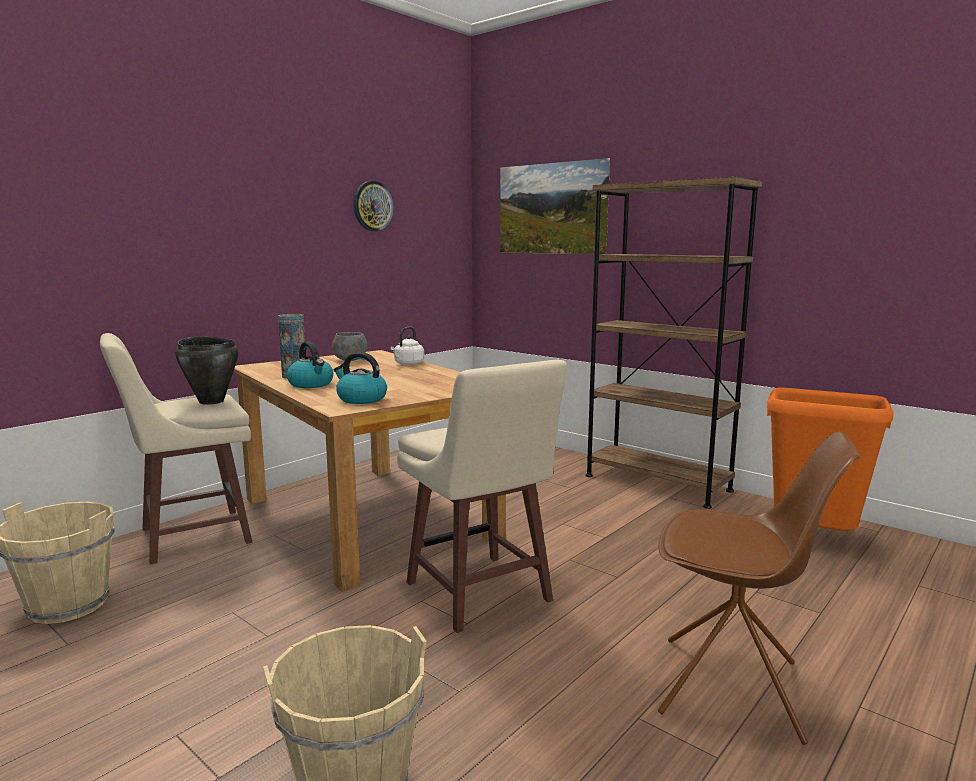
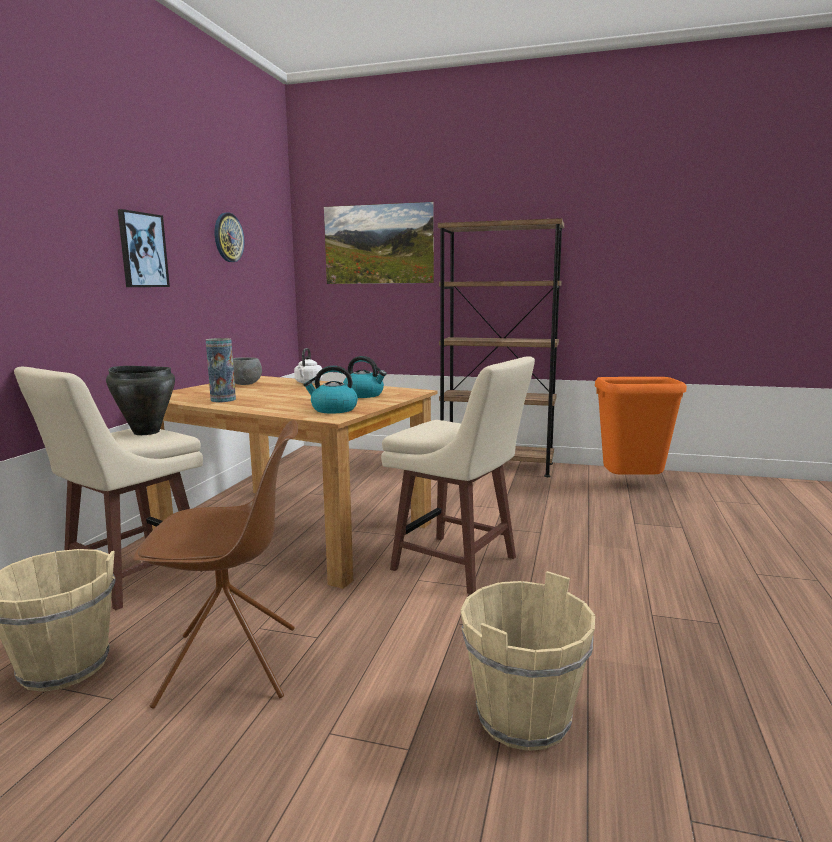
camera: 25 degrees left, 0 degrees up
kettle [287,341,333,388] -> kettle moved to [343,356,386,398]
brown chair [658,431,861,745] -> brown chair moved to [133,420,298,709]
none -> picture [118,209,170,287]

